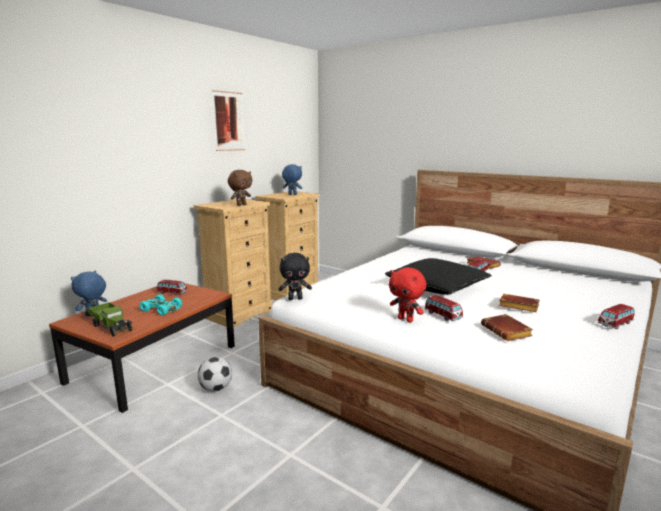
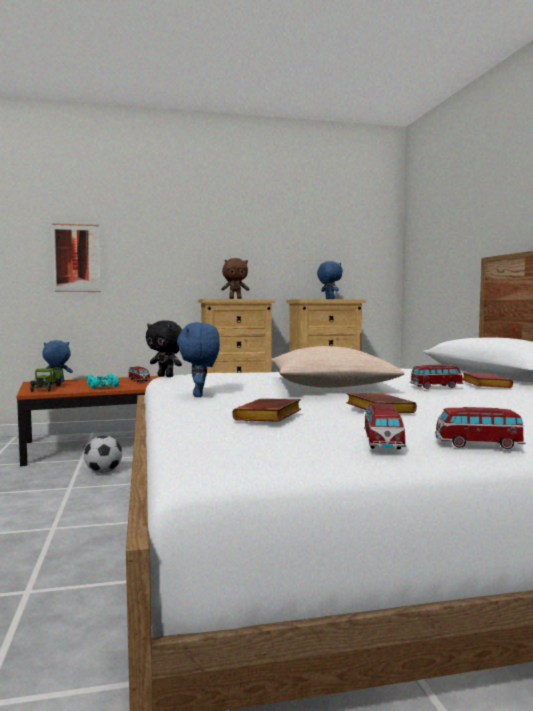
camera: 40 degrees right, 10 degrees down
picture [212,90,245,151] -> picture moved to [52,223,101,292]
black pillow [385,258,492,295] -> beige pillow [271,346,404,388]
red plush toy [389,267,427,323] -> blue plush toy [177,322,220,397]
toy car [424,295,463,321] -> toy car moved to [364,403,406,449]

